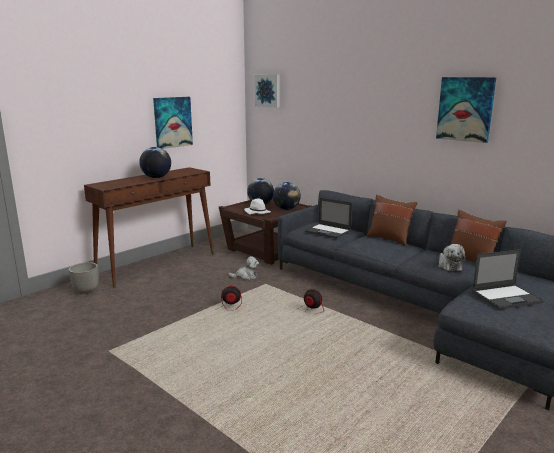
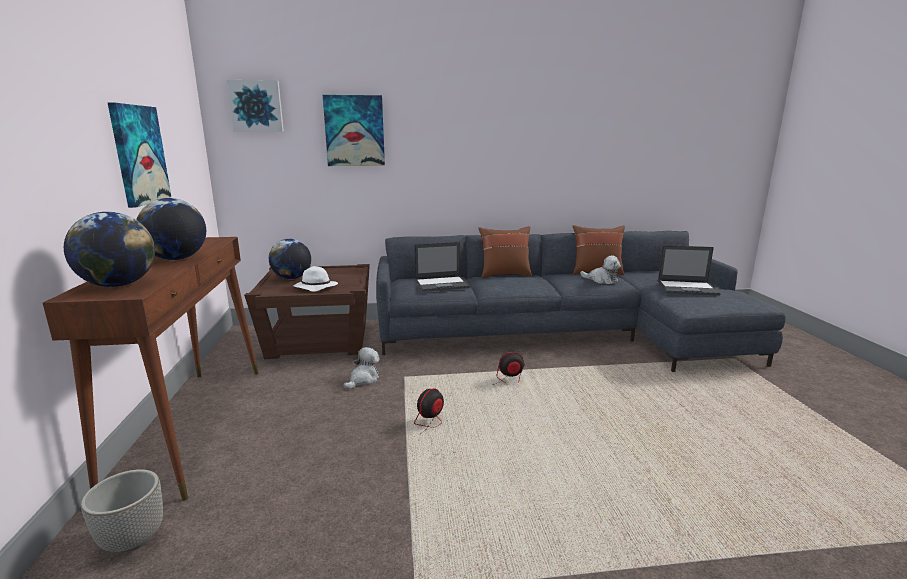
camera: 50 degrees left, 0 degrees up
globe [273,182,301,210] -> globe moved to [64,212,155,287]
picture [436,77,496,143] -> picture moved to [323,95,385,166]
laptop [472,249,544,310] -> laptop turned 75 degrees clockwise [658,245,721,296]

